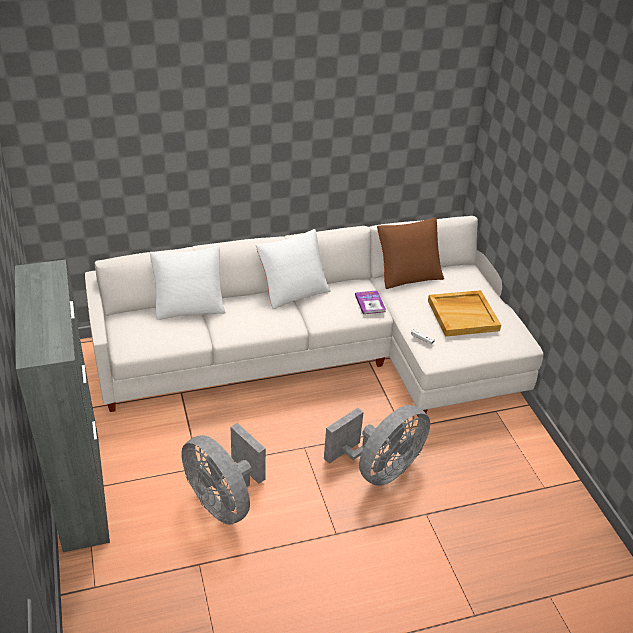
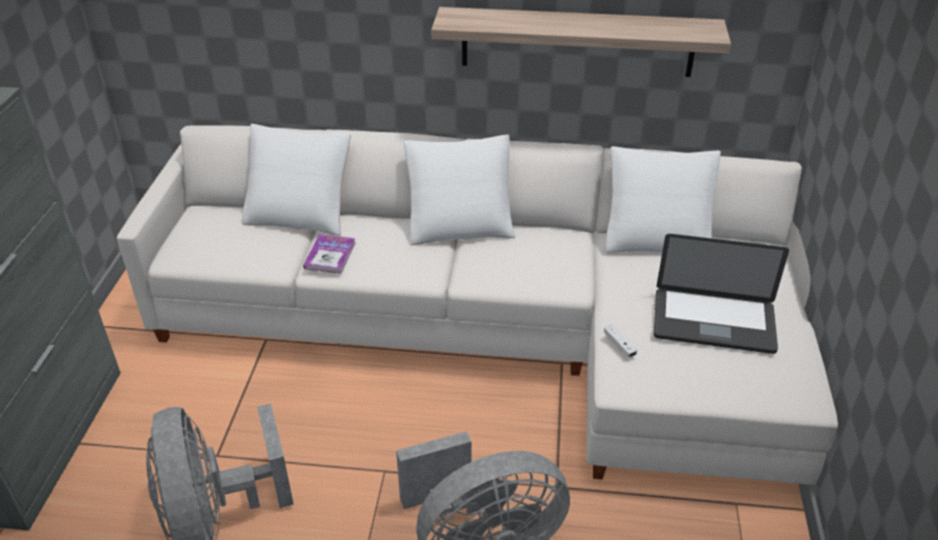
camera: 25 degrees right, 0 degrees up
book [355,290,386,314] -> book moved to [303,234,356,274]
brown pillow [377,217,444,289] -> white pillow [605,146,721,253]
beige tray [428,290,501,337] -> laptop [654,234,789,354]
none -> shelf [431,7,731,77]

